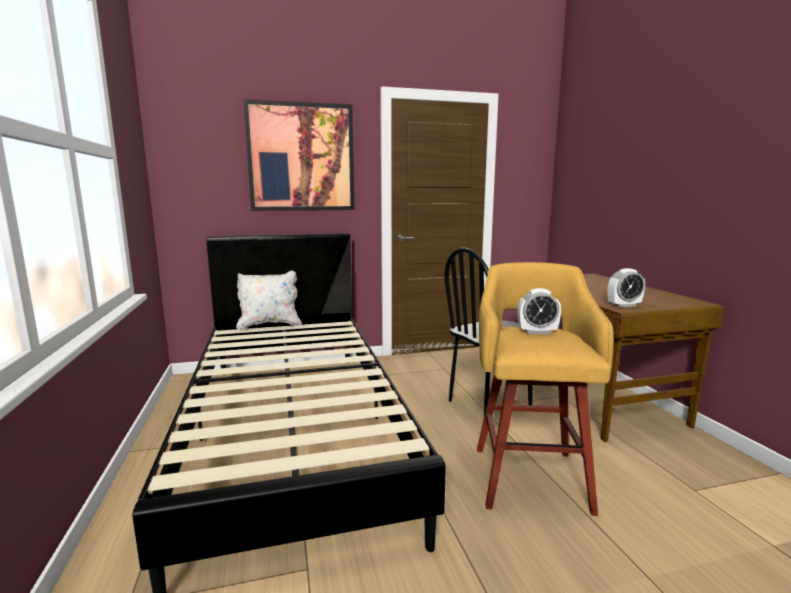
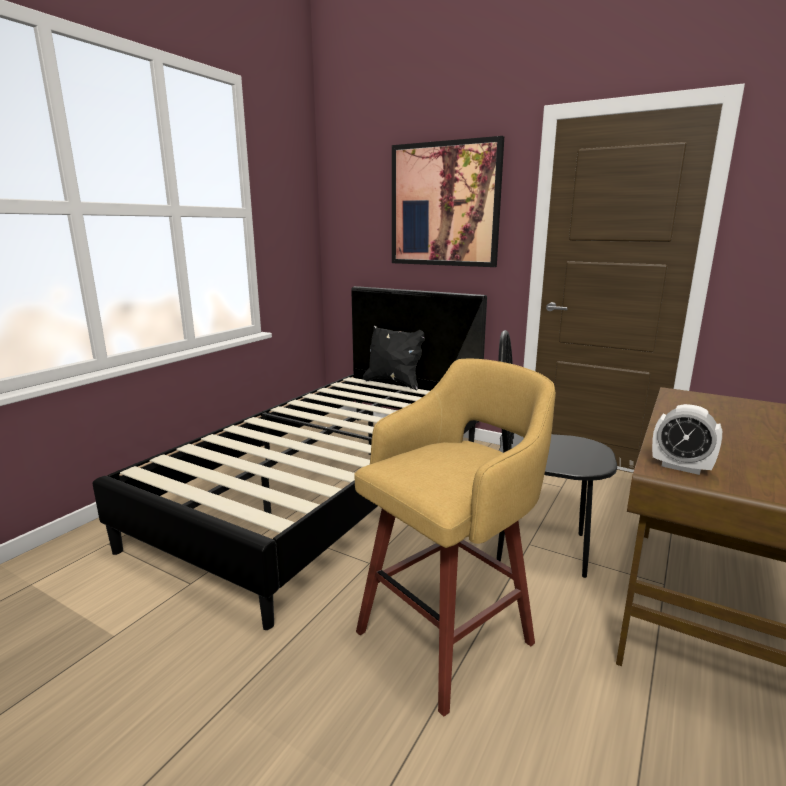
camera: 45 degrees right, 5 degrees up
white pillow [236,271,302,330] -> black pillow [363,326,425,390]
alarm clock [517,288,561,334] -> none

